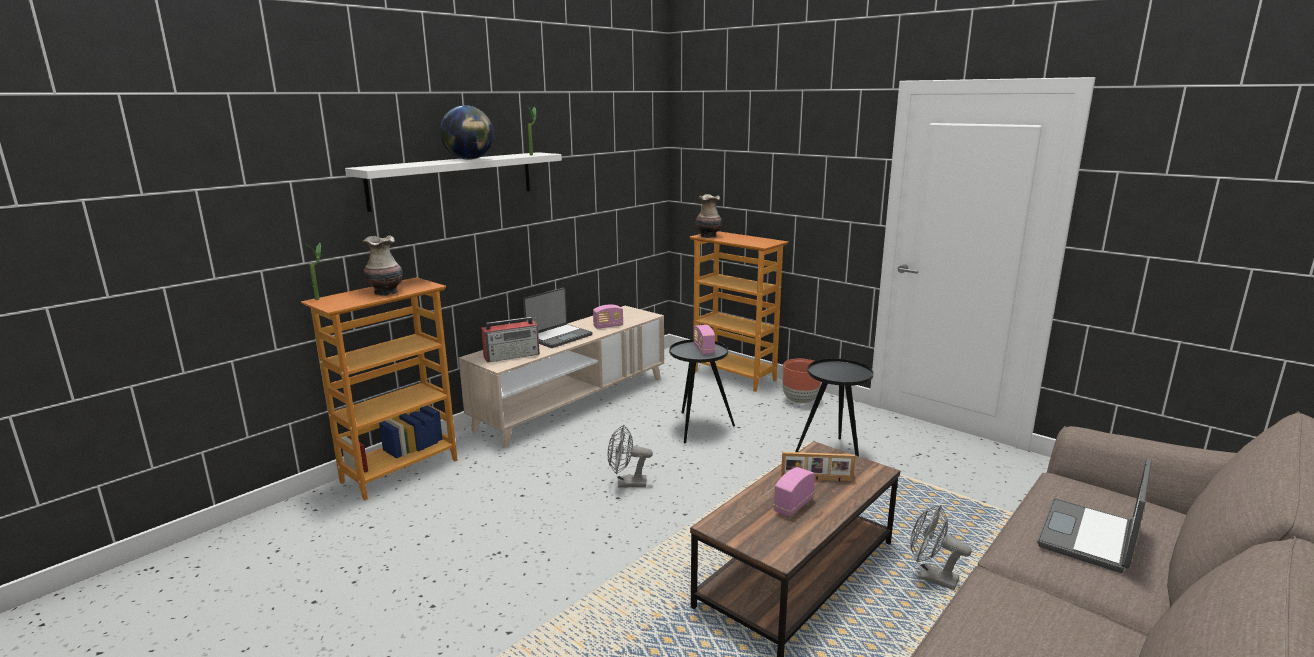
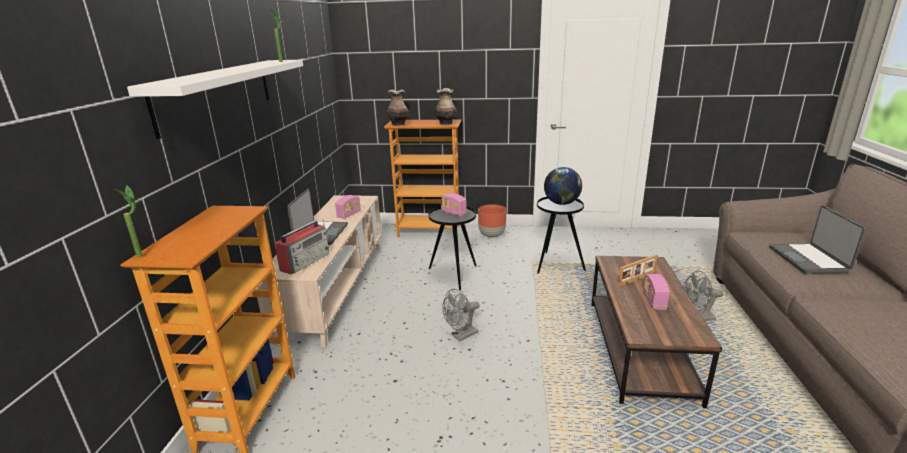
camera: 35 degrees left, 5 degrees up
vase [362,235,403,296] -> vase moved to [435,88,457,125]
globe [440,105,494,160] -> globe moved to [544,167,582,205]

